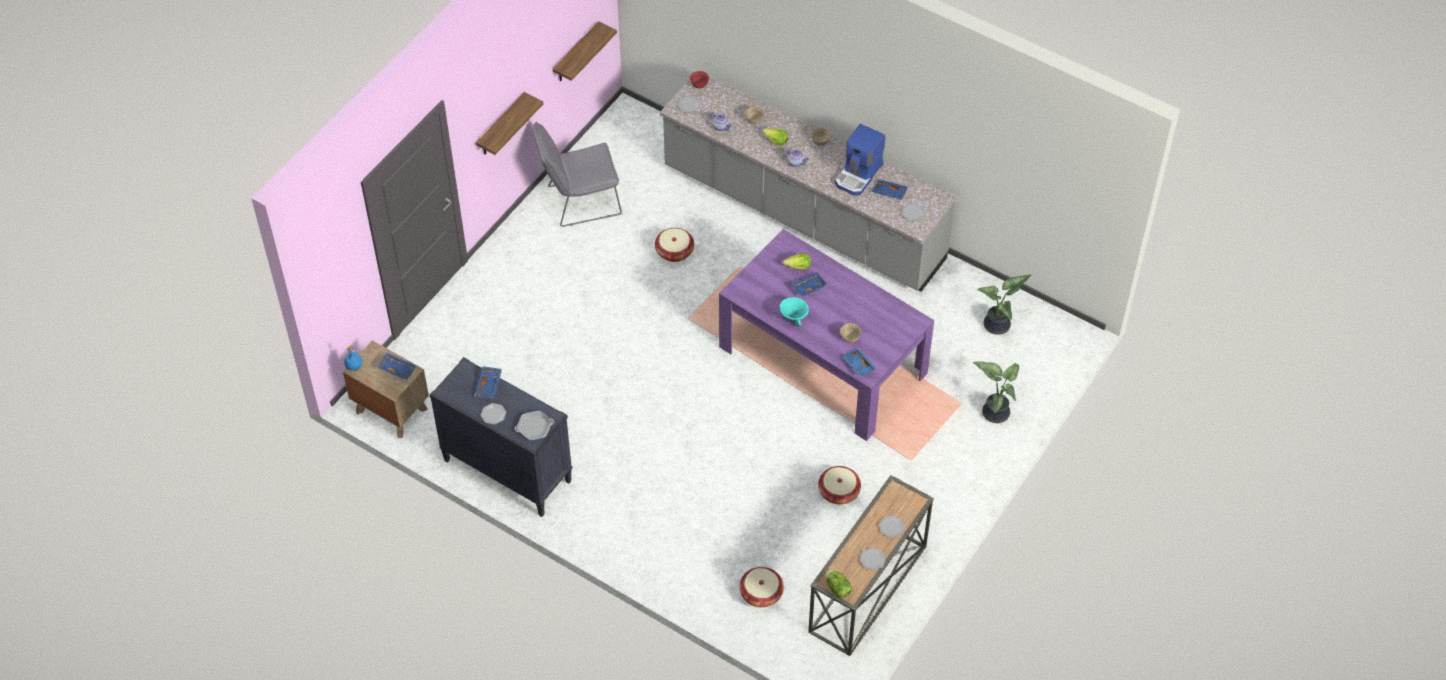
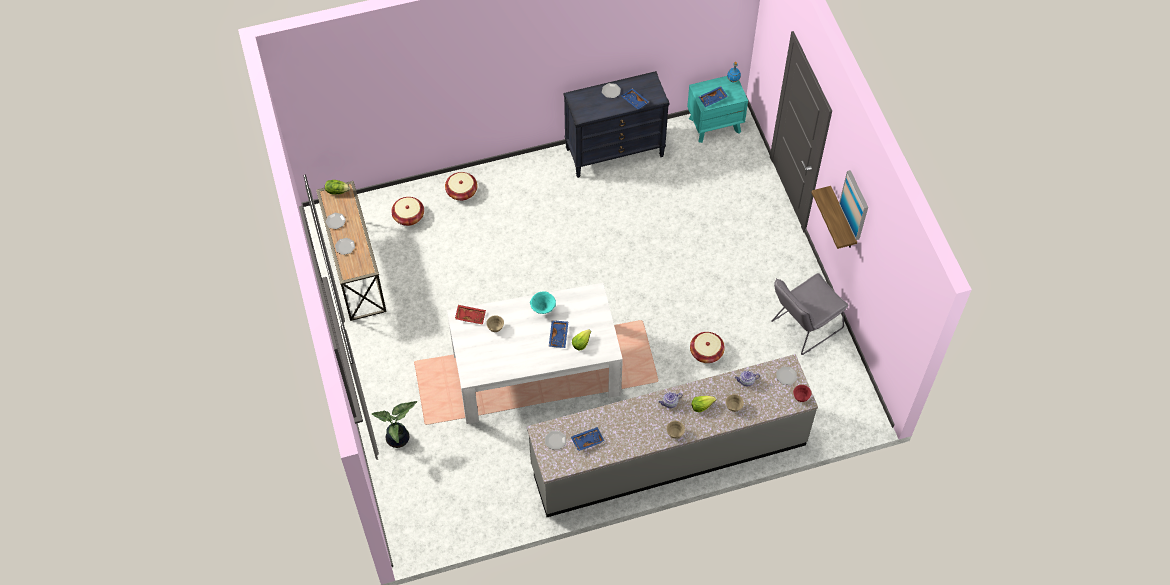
camera: 130 degrees right, 5 degrees up
brown nightstand [343,340,429,438] -> turquoise nightstand [687,76,748,143]
frying pan [515,411,554,440] -> none
grey chair [532,121,622,227] -> grey chair turned 150 degrees counterclockwise [771,273,848,355]
shelf [553,21,617,81] -> none
purple dining table [719,229,934,441] -> white dining table [447,283,623,424]
basket [818,466,861,504] -> basket moved to [445,172,477,201]
coffee machine [835,124,886,195] -> none
blue tray [842,348,877,377] -> red tray [455,305,486,325]
potted plant [977,274,1031,335] -> none
none -> picture [839,170,868,240]

